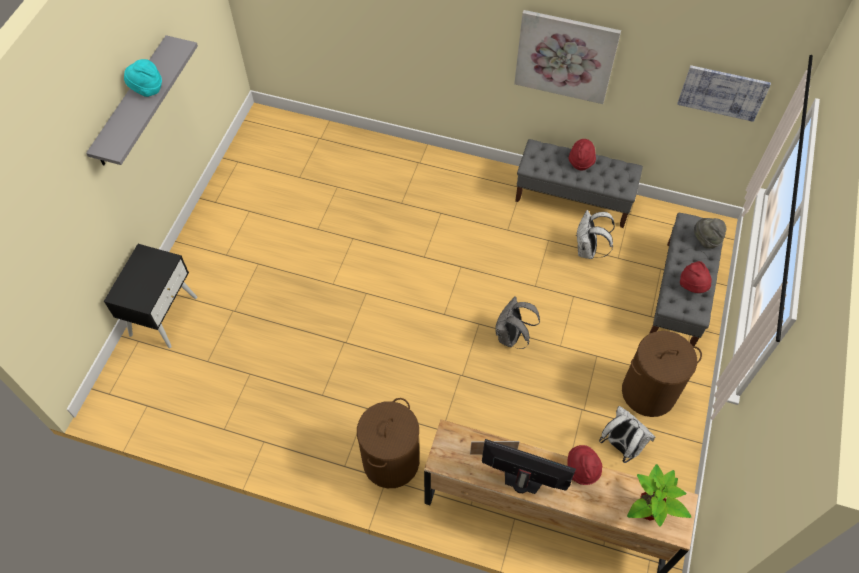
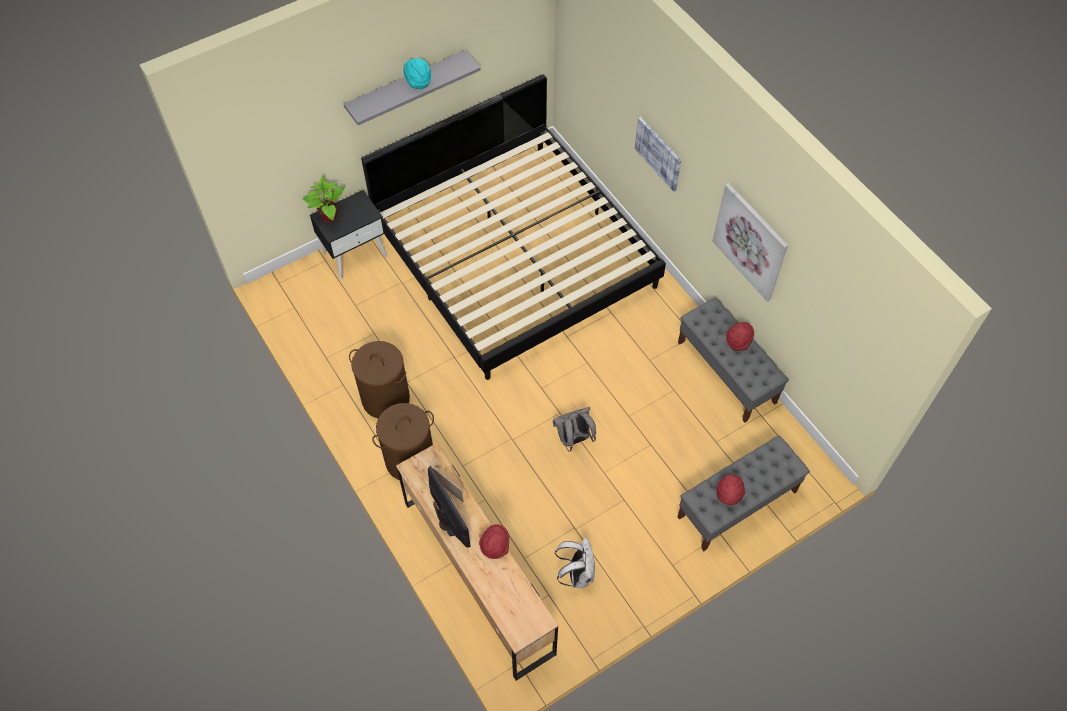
camera: 40 degrees right, 0 degrees up
white backpack [576,210,615,259] -> none
brown laundry basket [622,331,702,417] -> brown laundry basket moved to [349,341,410,418]
potted plant [627,464,691,527] -> potted plant moved to [303,176,345,223]
picture [677,65,771,122] -> picture moved to [635,117,681,192]
grey hat [694,218,726,248] -> none
none -> bed [361,75,666,380]

